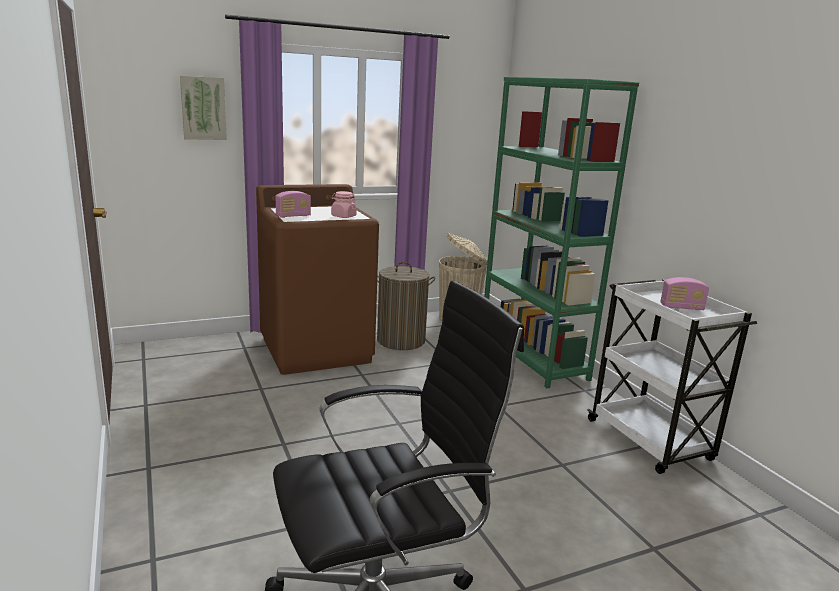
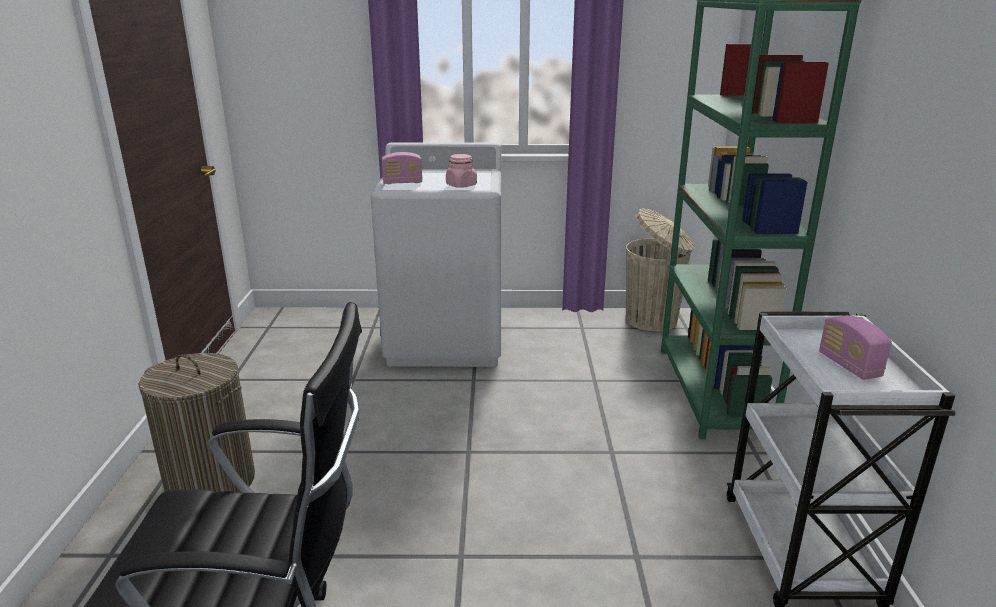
camera: 25 degrees right, 5 degrees up
picture [180,76,227,140] -> none
brown washing machine [256,184,379,375] -> white washing machine [371,142,501,367]
laundry basket [377,262,435,350] -> laundry basket moved to [138,353,255,492]
radio [660,277,709,310] -> radio turned 45 degrees clockwise [819,315,892,380]

